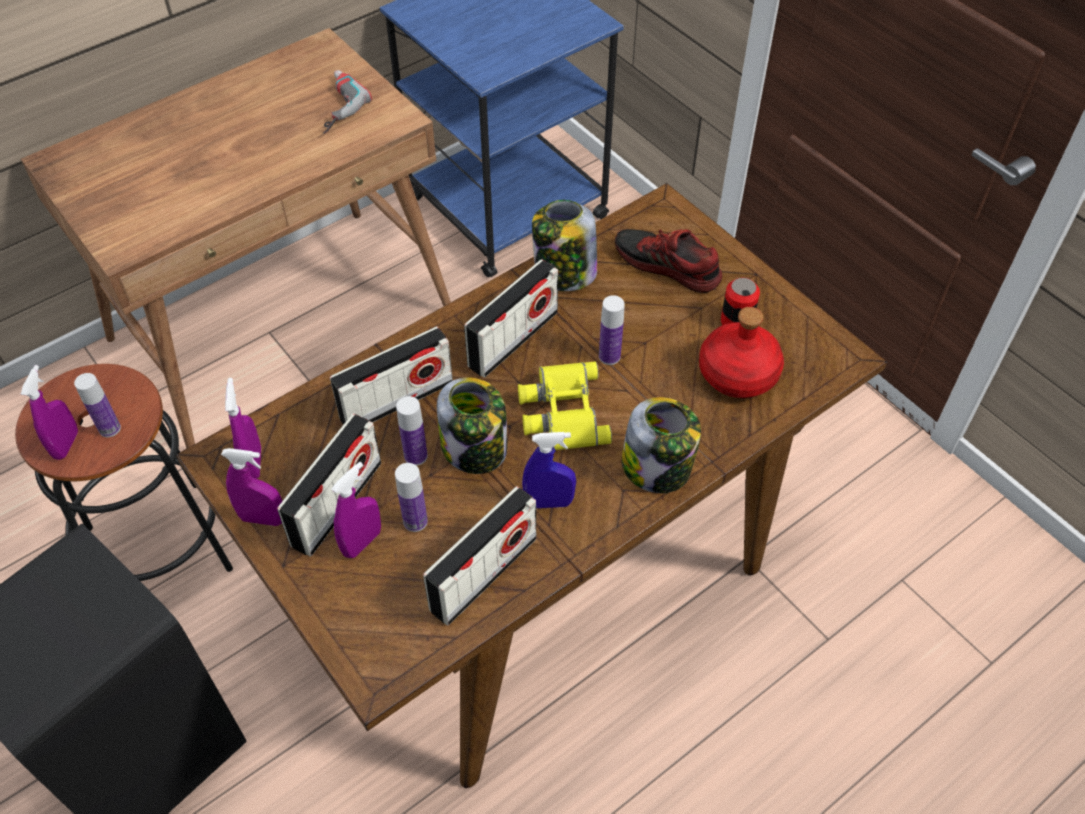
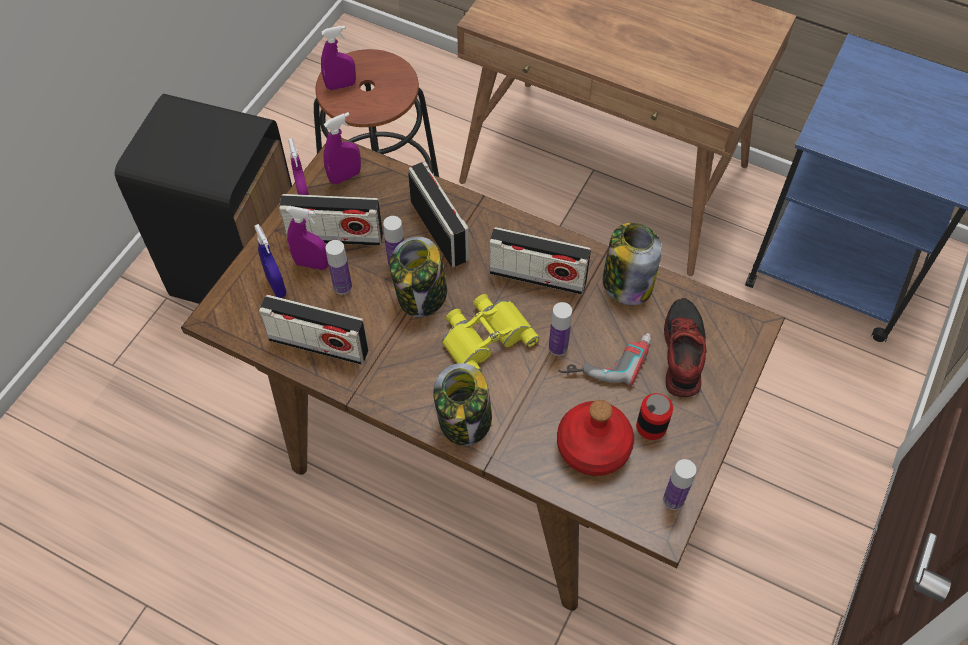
camera: 65 degrees right, 5 degrees up
bottle [74,373,121,437] -> bottle moved to [663,459,696,510]
power drill [323,70,372,134] -> power drill moved to [558,333,651,386]
radio [330,326,453,424] -> radio turned 150 degrees counterclockwise [408,161,469,267]
blue spray bottle [522,432,576,508] -> blue spray bottle moved to [254,224,287,298]

